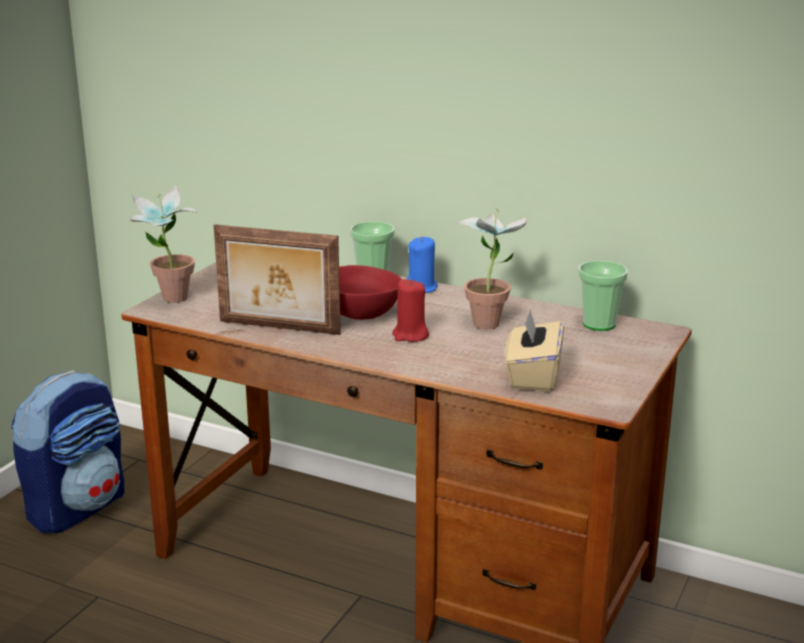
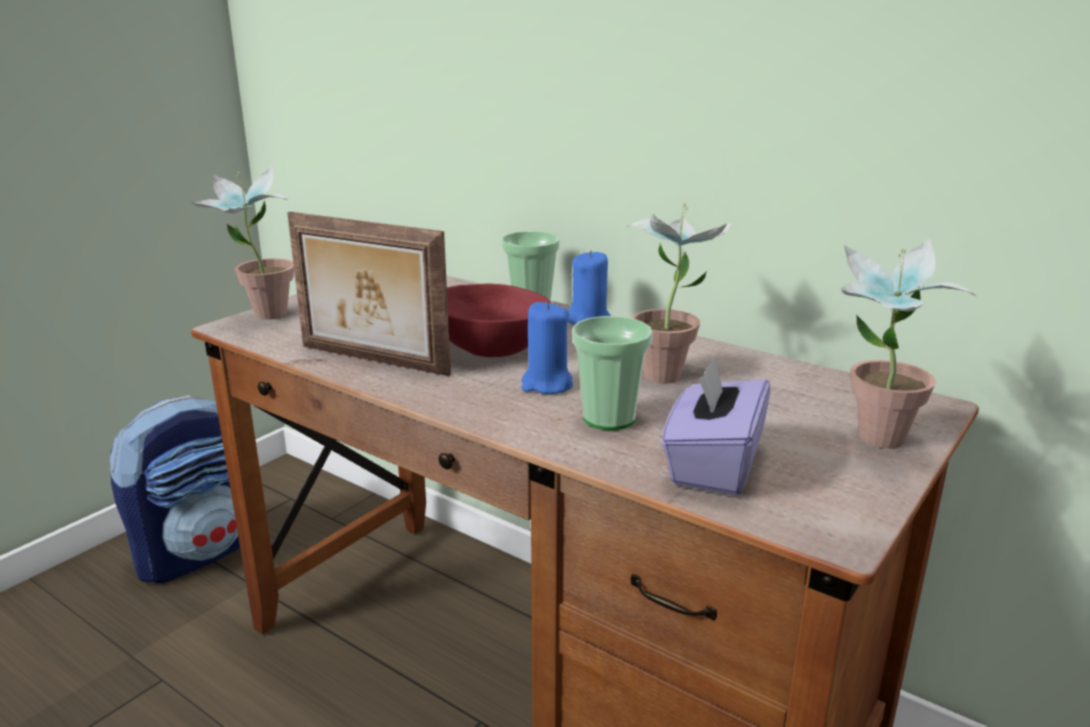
camera: 10 degrees right, 0 degrees up
red candle [392,279,429,342] -> blue candle [521,301,573,394]
beige tissue box [505,310,564,391] -> purple tissue box [661,356,770,496]
cup [578,261,628,331] -> cup moved to [572,316,653,430]
none -> potted plant [841,238,976,449]

